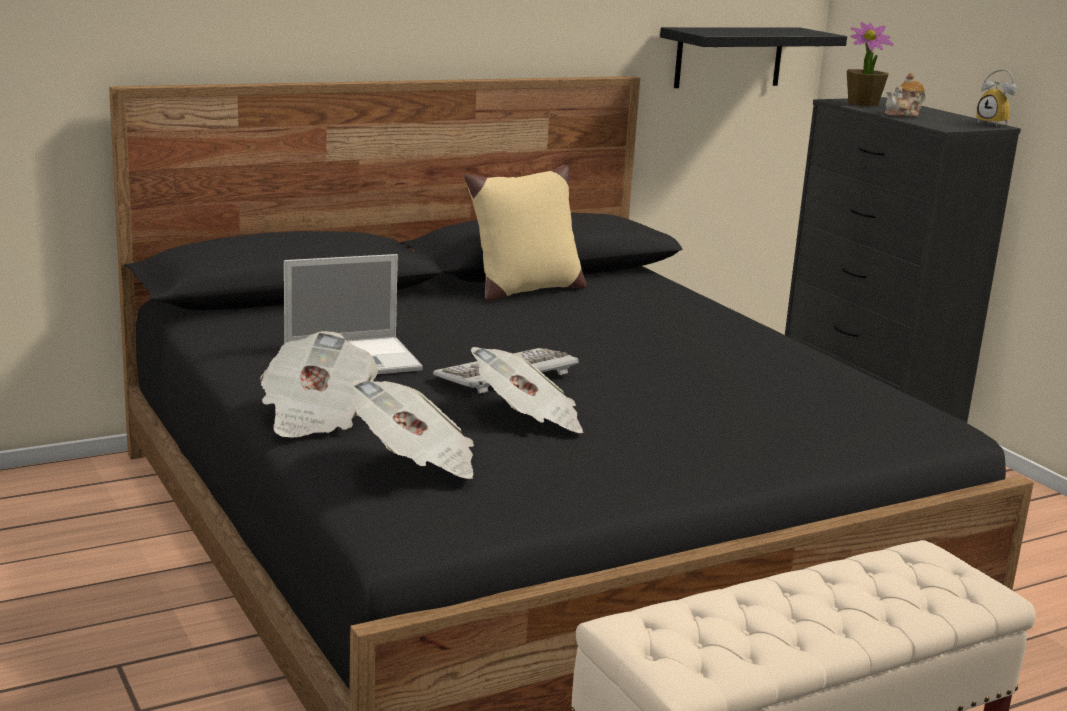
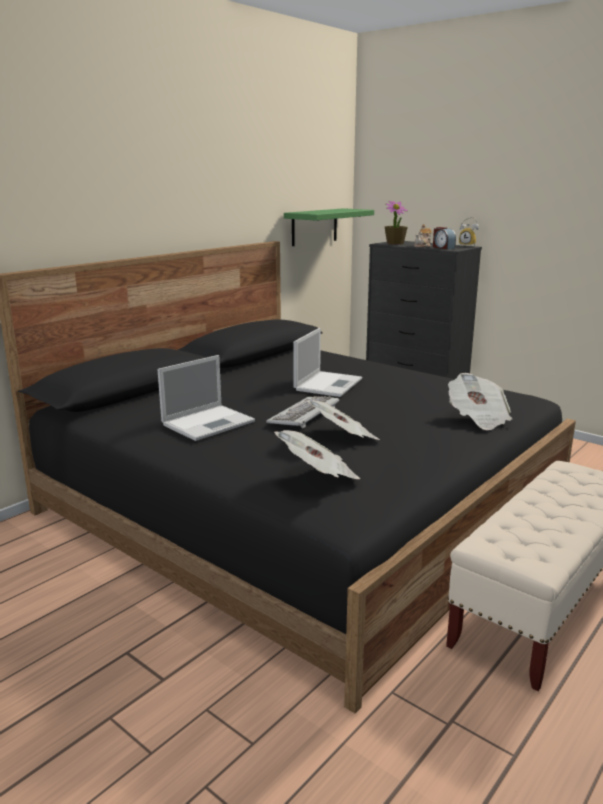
camera: 20 degrees left, 0 degrees up
newspaper [260,331,378,438] -> newspaper moved to [448,373,512,430]
beige pillow [464,165,586,301] -> none
black shelf [660,27,847,88] -> green shelf [284,208,374,246]
none -> laptop [293,328,362,397]
none -> alarm clock [433,227,456,249]

